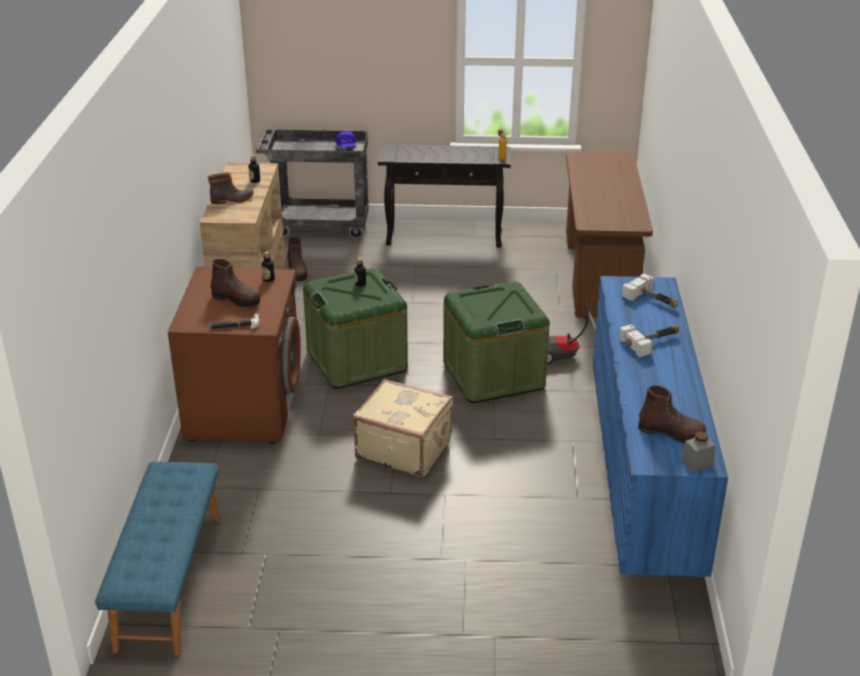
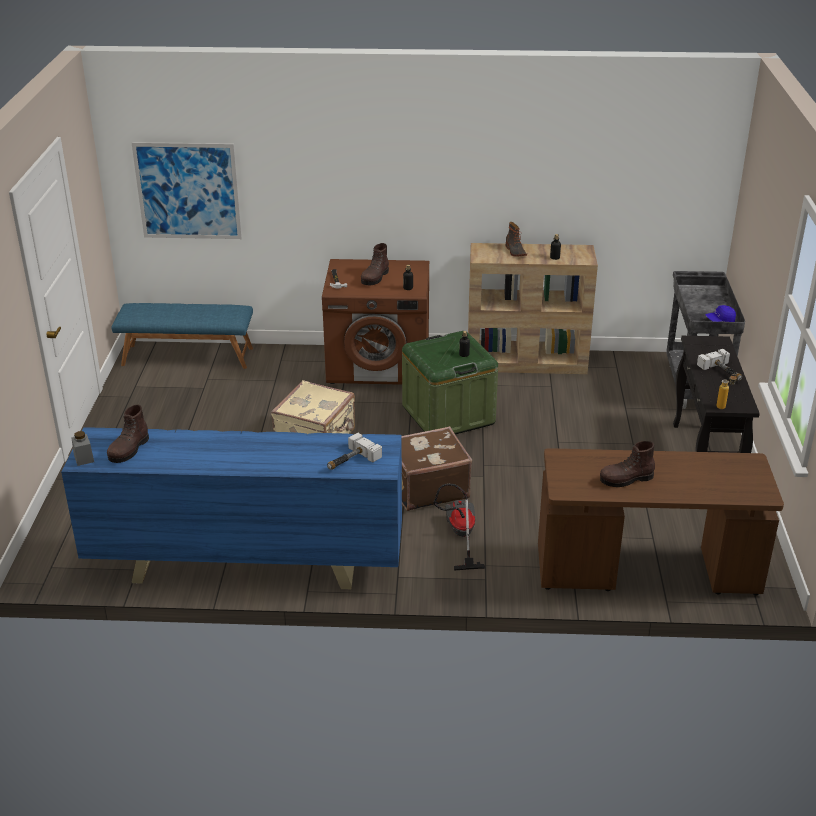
camera: 90 degrees right, 0 degrees up
brown boot [287,237,308,281] -> brown boot moved to [600,441,655,487]
green storage box [443,282,550,403] -> brown suitcase [401,426,472,511]
hammer [619,324,679,357] -> hammer moved to [697,349,742,381]
none -> picture [132,142,242,239]

